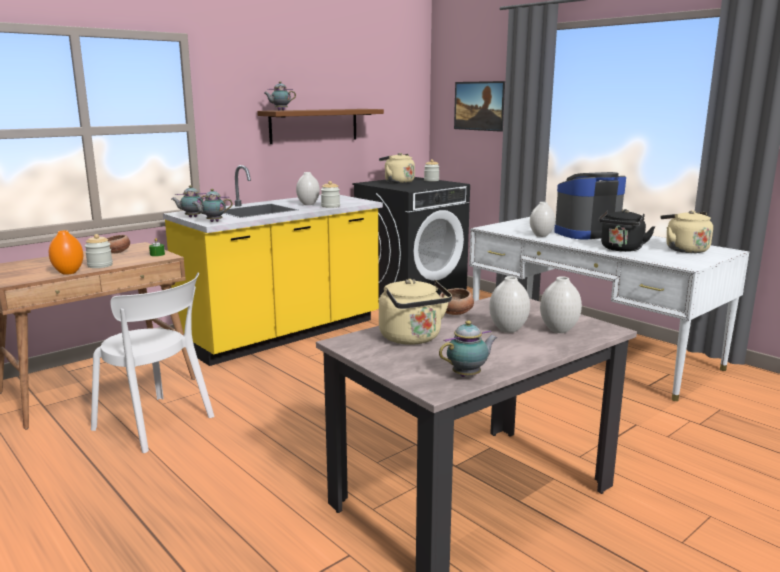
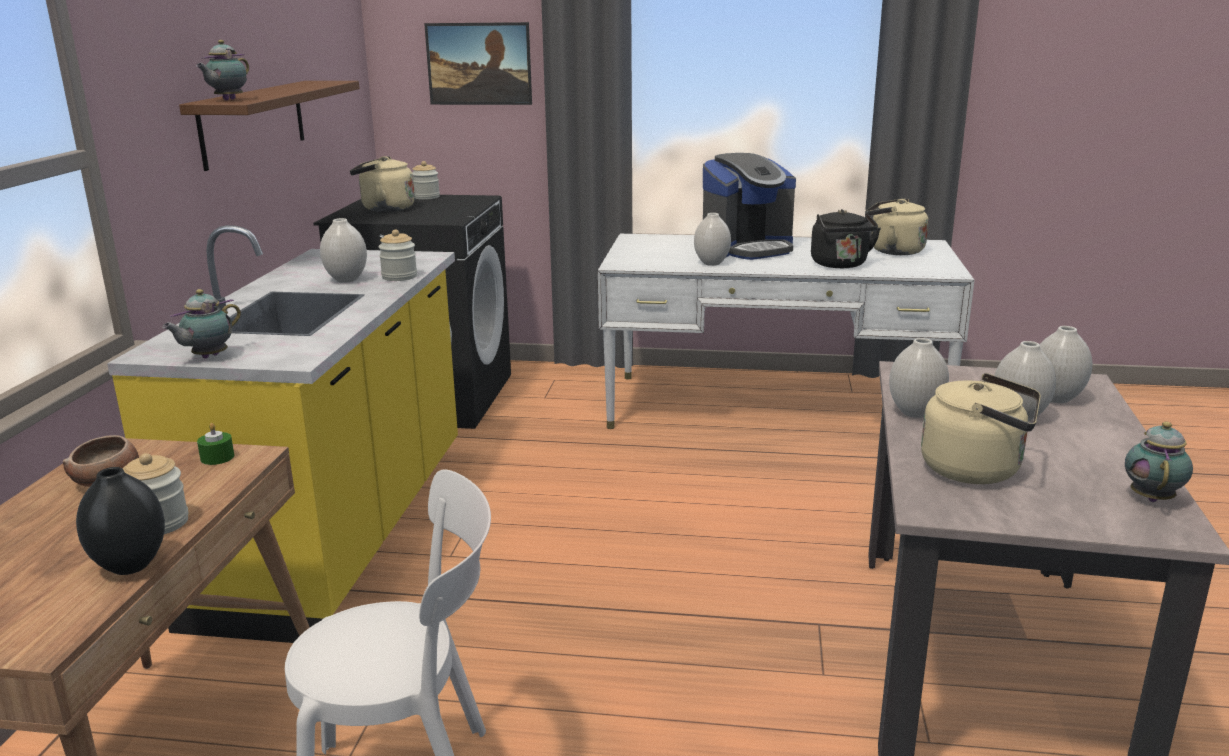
camera: 40 degrees left, 5 degrees up
orange vase [49,230,83,275] -> black vase [76,467,165,575]
teapot [192,189,233,222] -> none
bowl [440,288,474,315] -> white vase [889,338,949,418]
coffee machine [554,172,626,240] -> coffee machine turned 150 degrees counterclockwise [703,153,796,260]

